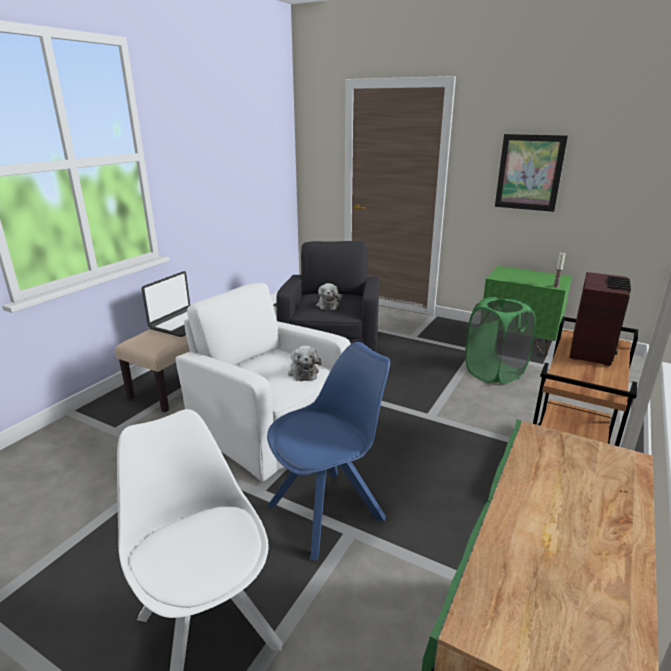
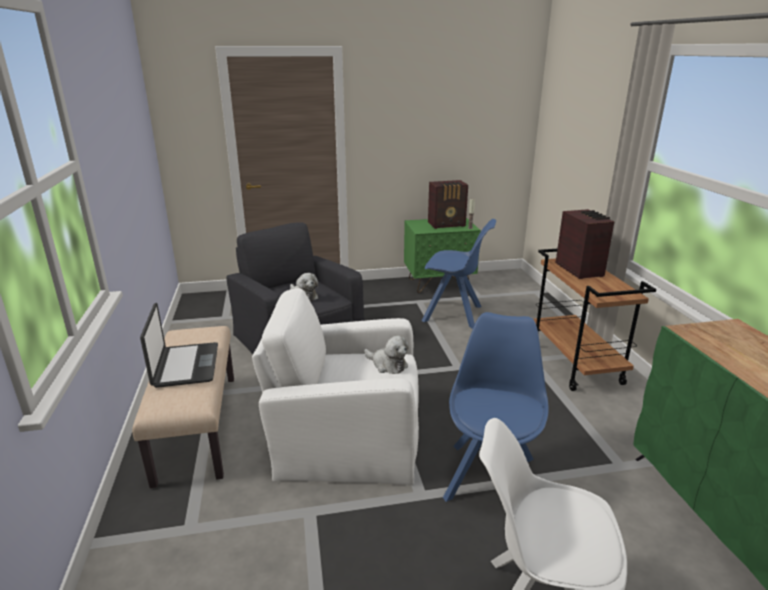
camera: 40 degrees left, 0 degrees up
green laundry basket [465,297,536,384] -> blue chair [421,219,496,329]
picture [495,134,568,212] -> none
none -> radio [428,180,468,229]

